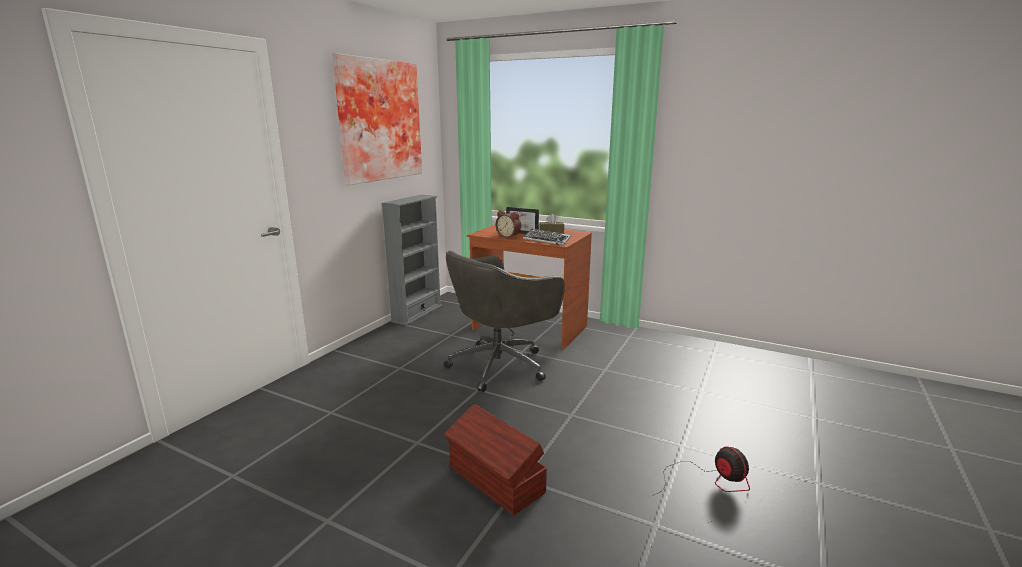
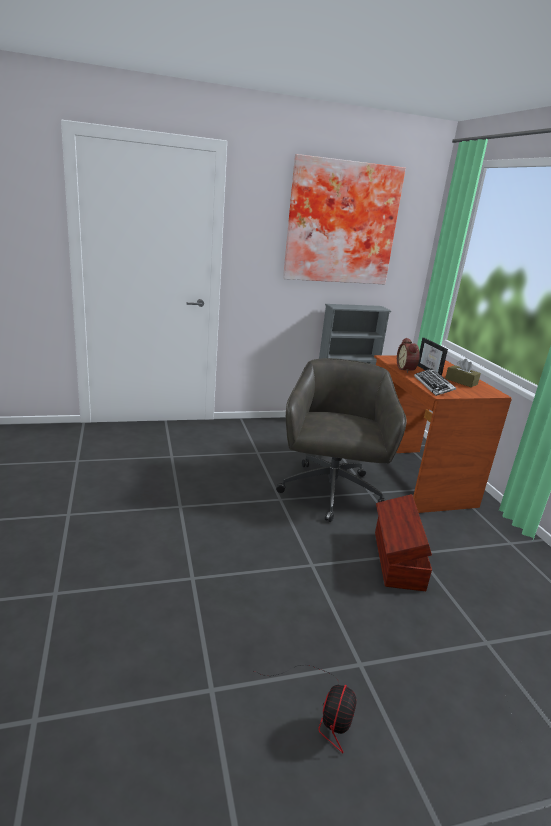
camera: 45 degrees right, 5 degrees up
grey office chair [444,251,565,392] -> grey office chair turned 90 degrees clockwise [276,358,406,522]
brown storage box [444,404,547,515] -> brown storage box moved to [375,494,432,591]

